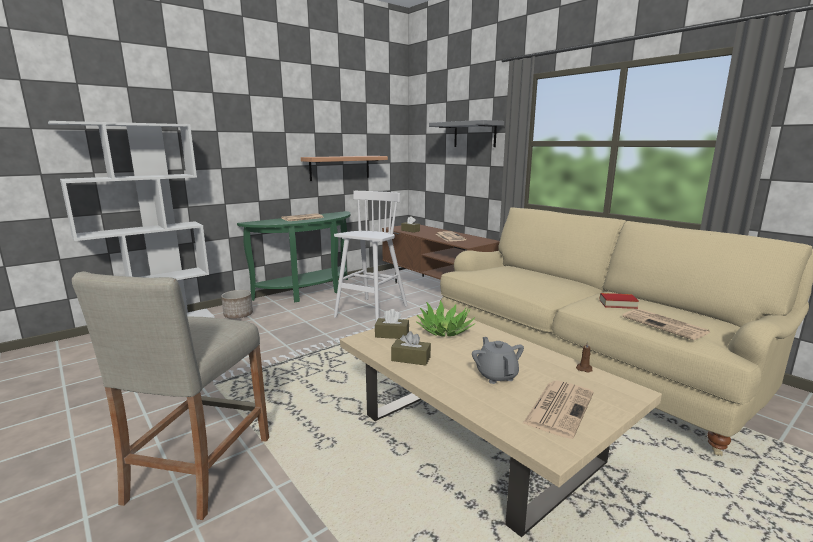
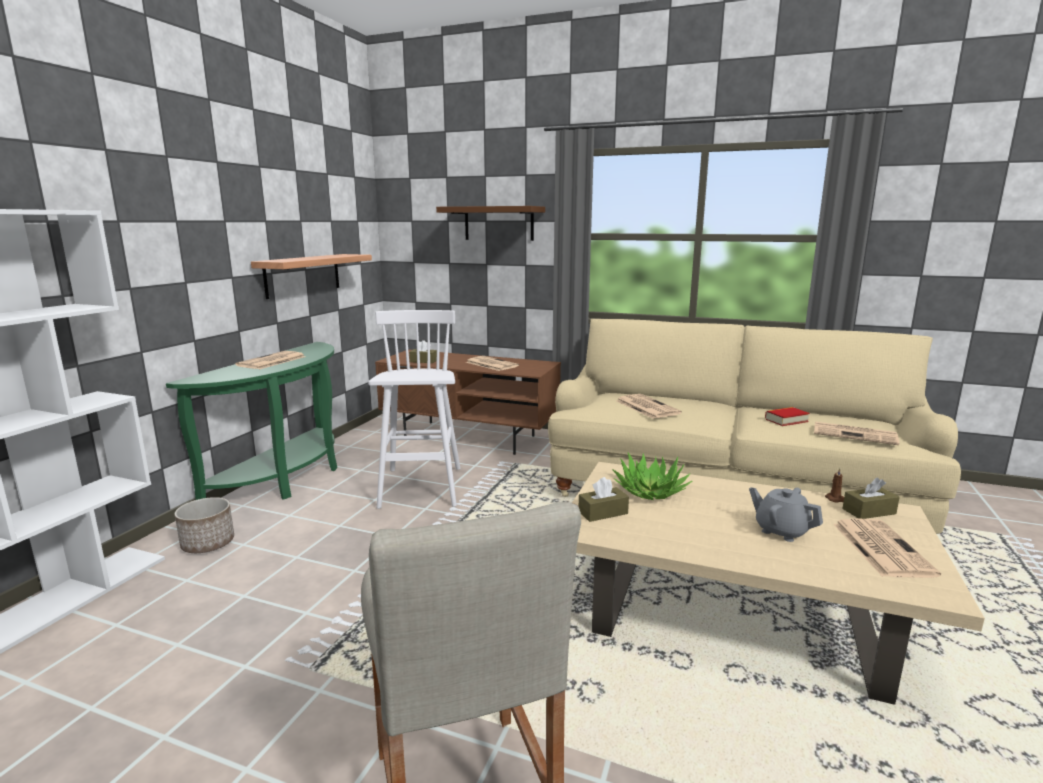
camera: 30 degrees left, 0 degrees up
brown tissue box [391,331,431,366] -> brown tissue box moved to [842,477,900,519]
grey shelf [429,120,504,147] -> brown shelf [436,206,545,241]
none -> newspaper [616,394,682,419]

